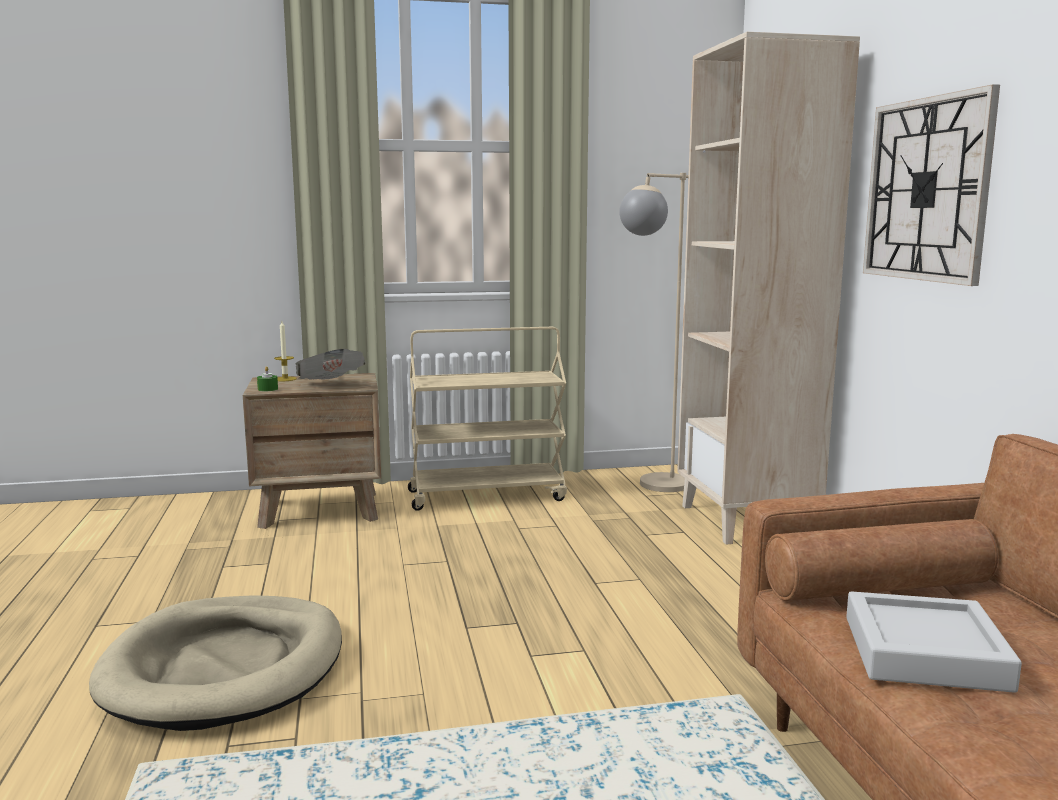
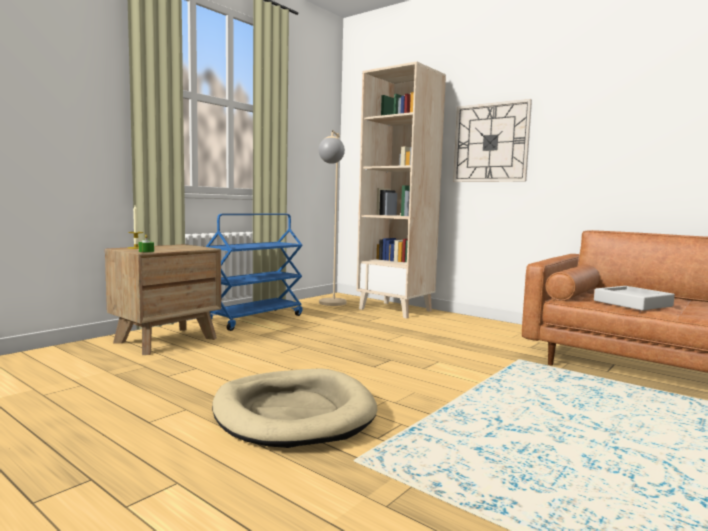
camera: 40 degrees left, 5 degrees down
newspaper [296,349,366,380] -> none
beige cart [408,327,567,511] -> blue cart [206,214,303,331]

